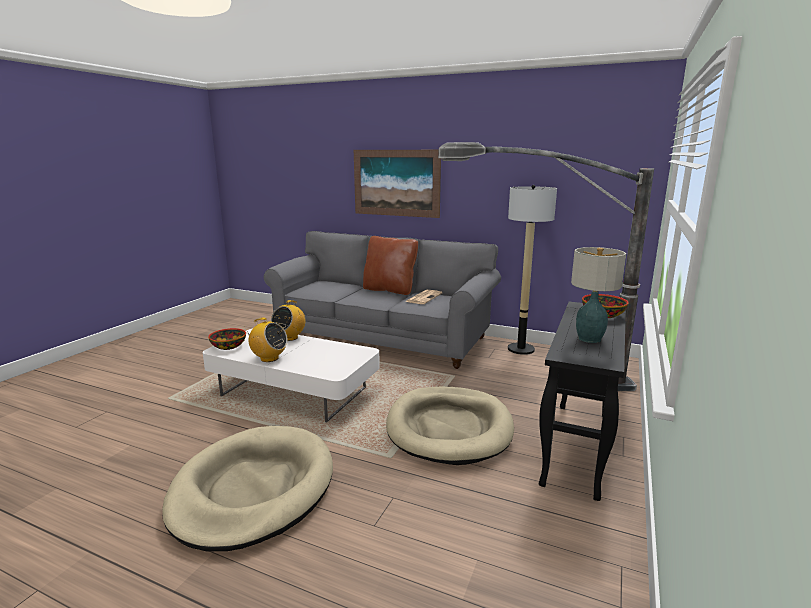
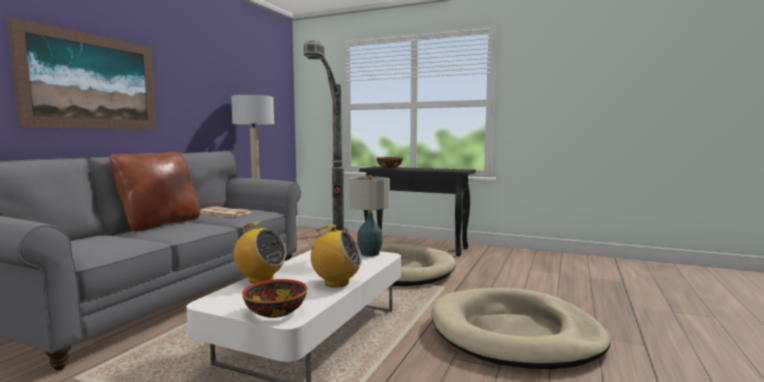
camera: 90 degrees left, 10 degrees down
radio [246,318,287,362] -> radio turned 75 degrees clockwise [305,225,362,287]
table lamp [571,247,626,343] -> table lamp moved to [350,175,390,257]

